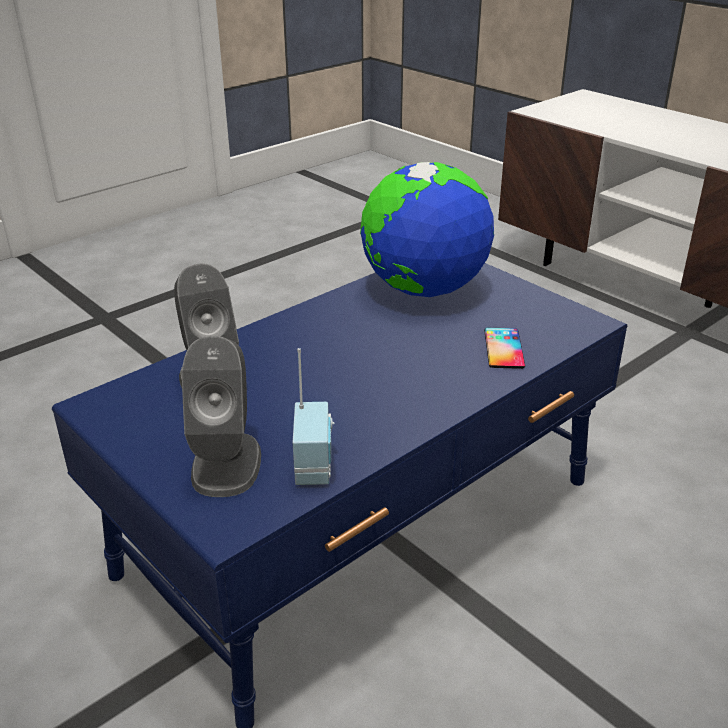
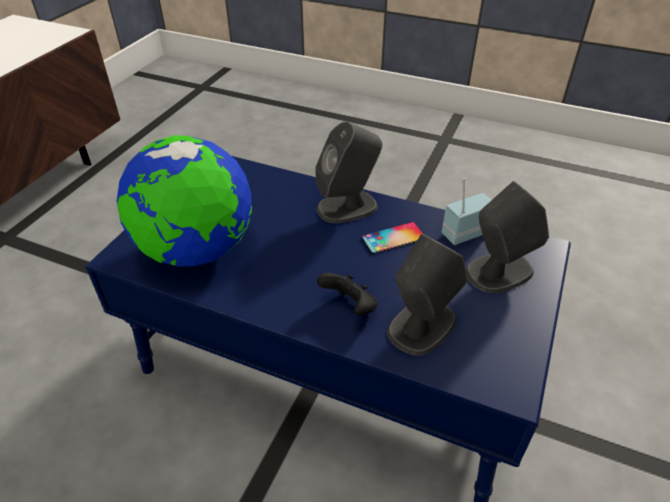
camera: 115 degrees left, 10 degrees up
phone [484,328,525,369] -> phone moved to [361,222,423,254]
none -> grey speaker [315,122,382,223]
none -> black game controller [317,273,378,316]

